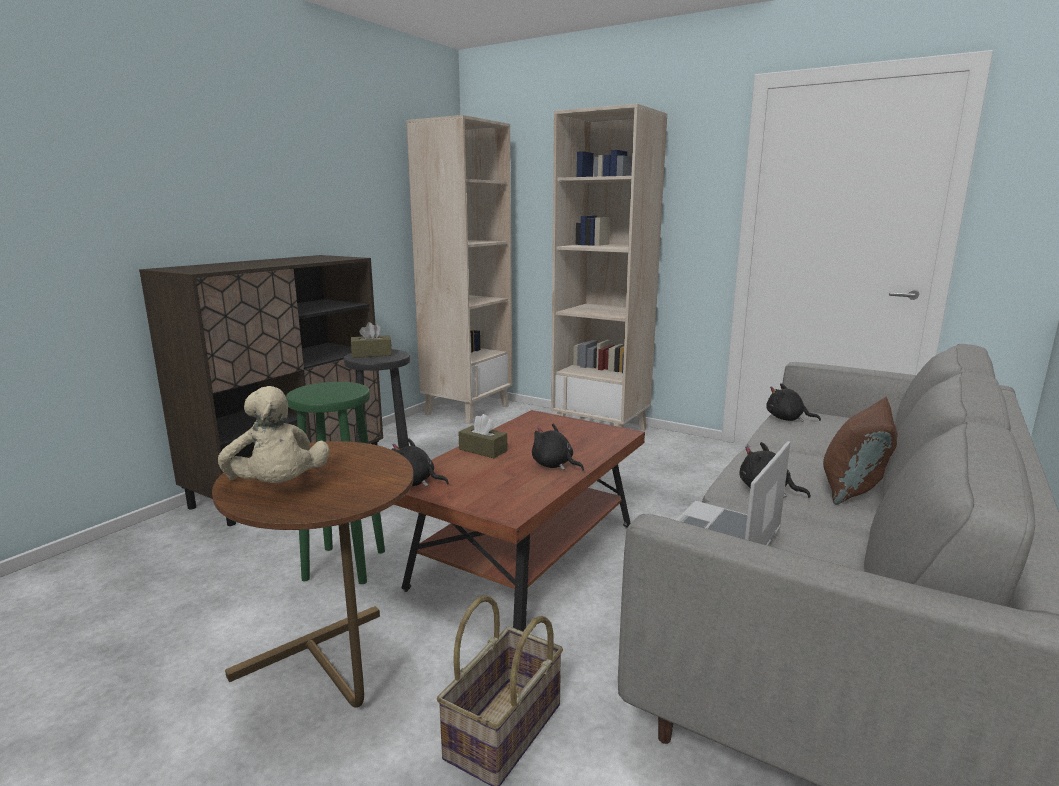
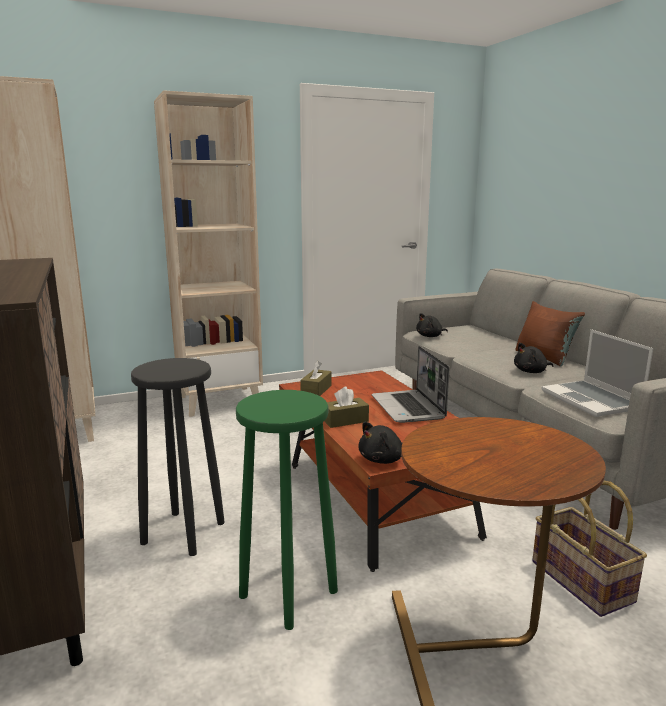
camera: 55 degrees left, 0 degrees up
beige plush toy [218,386,330,483] -> none
brown tissue box [351,322,392,358] -> brown tissue box moved to [300,361,332,396]
black plush toy [532,424,584,471] -> laptop [372,346,449,423]

